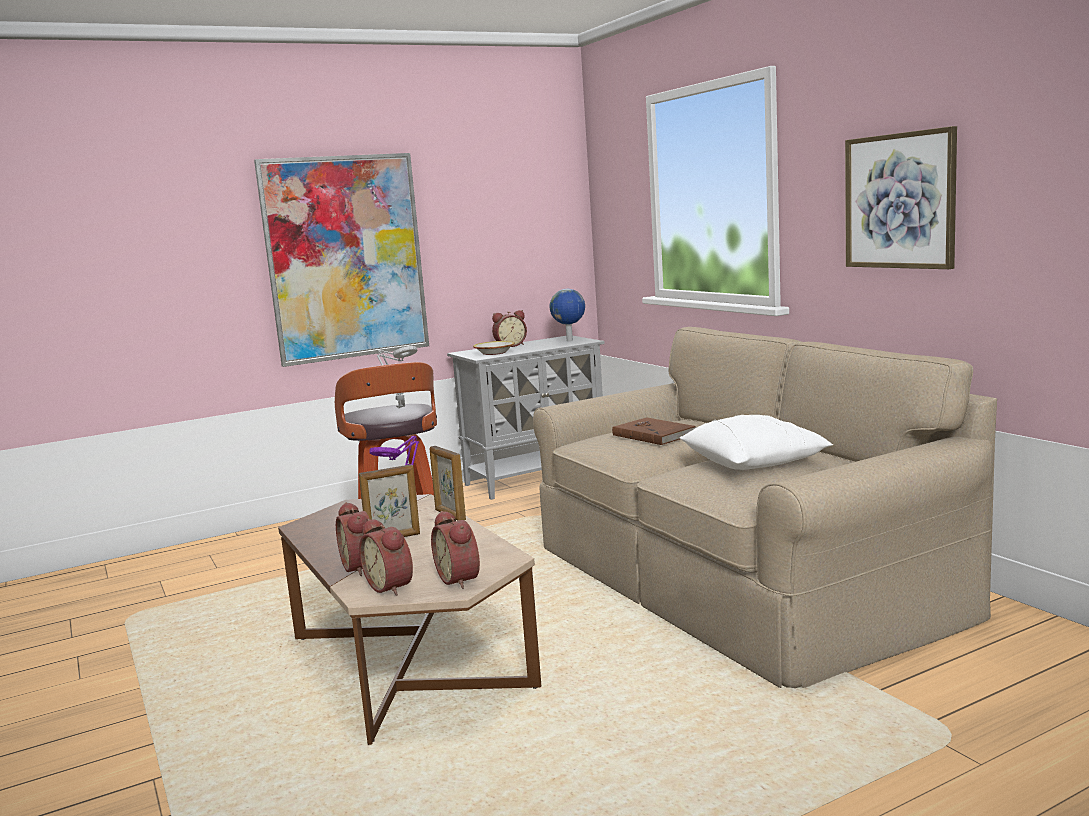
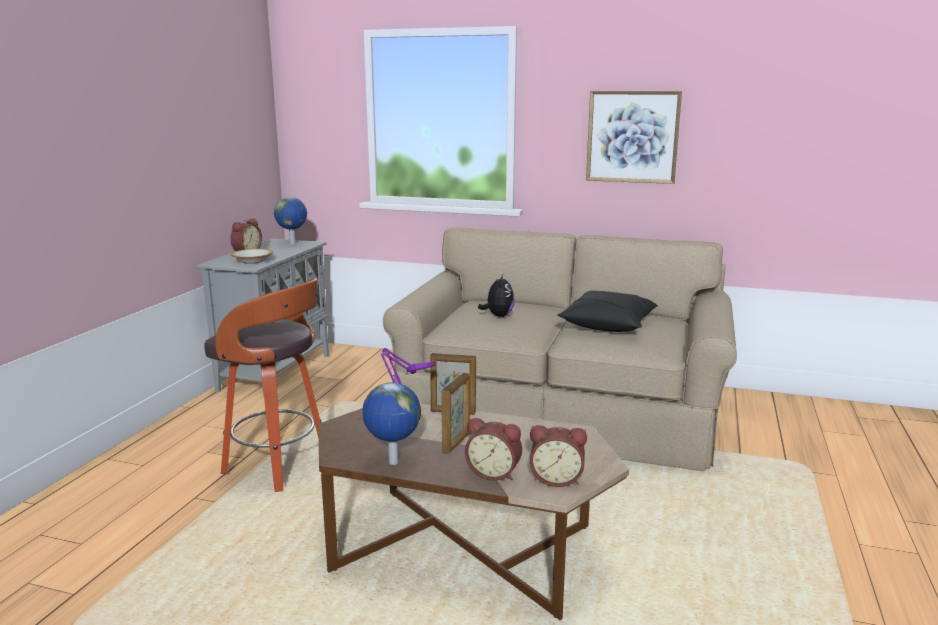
camera: 45 degrees left, 5 degrees up
picture [254,153,429,367] -> none
grey table lamp [377,346,418,408] -> none
alarm clock [431,511,480,589] -> none
brown book [612,417,696,445] -> plush toy [478,274,515,317]
white pillow [680,415,833,470] -> black pillow [557,291,658,332]
none -> globe [362,382,421,465]

